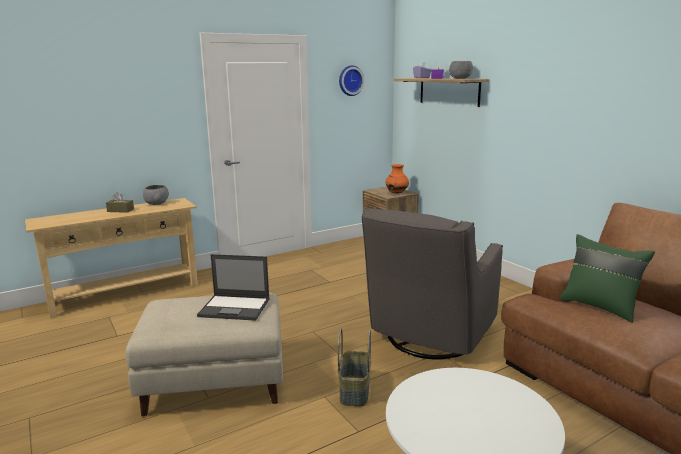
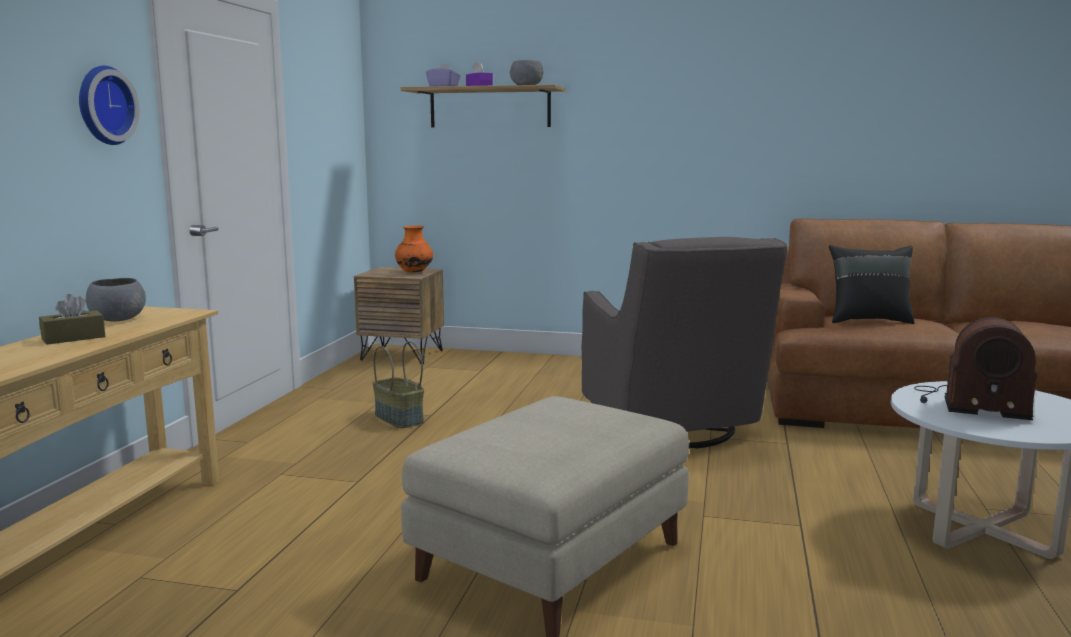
camera: 45 degrees left, 5 degrees down
laptop [197,254,270,321] -> none
basket [338,328,371,407] -> basket moved to [373,341,424,428]
wall clock [339,65,364,96] -> wall clock moved to [79,65,140,145]
green pillow [559,234,655,323] -> black pillow [829,245,914,324]
none -> radio [914,317,1038,420]

